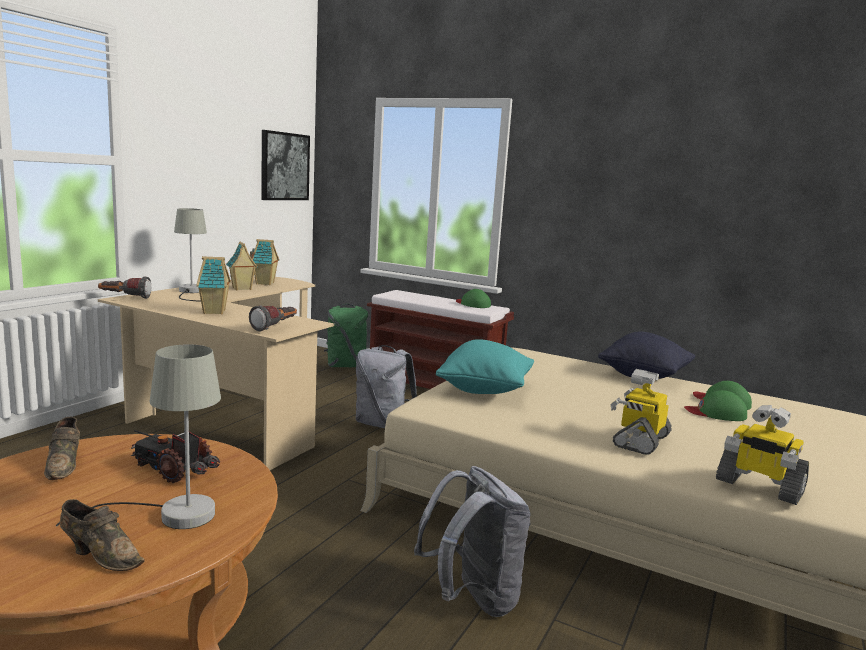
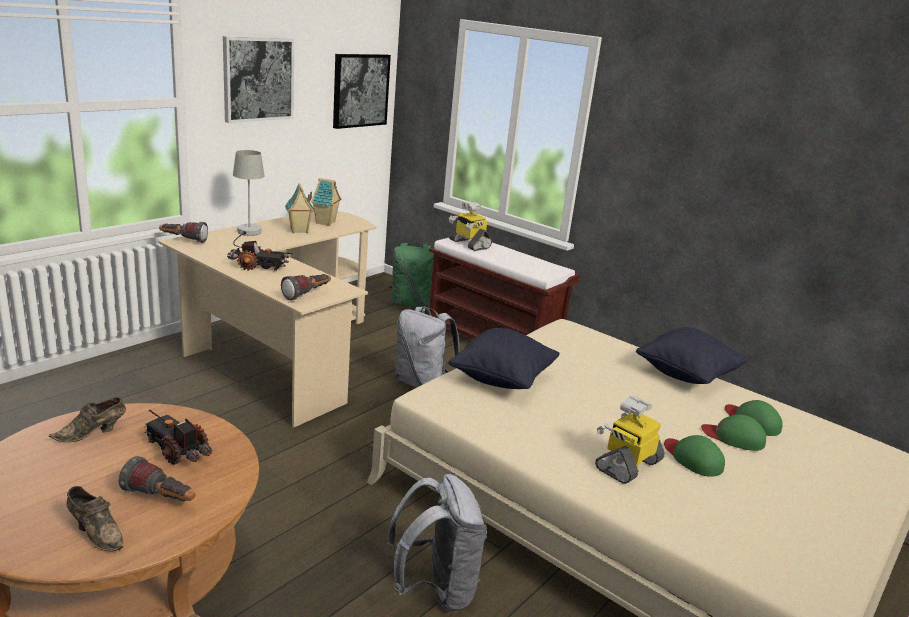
camera: 10 degrees right, 10 degrees up
brown shoe [44,417,80,480] -> brown shoe turned 60 degrees clockwise [49,397,126,442]
grey table lamp [56,344,221,529] -> flashlight [119,456,195,501]
toy house [196,256,231,314] -> toy truck [228,241,293,271]
turquoise pillow [436,339,534,394] -> black pillow [449,328,559,389]
green cap [456,289,491,308] -> green cap moved to [664,435,725,477]
toy robot [716,405,809,505] -> toy robot moved to [449,202,492,251]
none -> picture [223,36,294,123]

